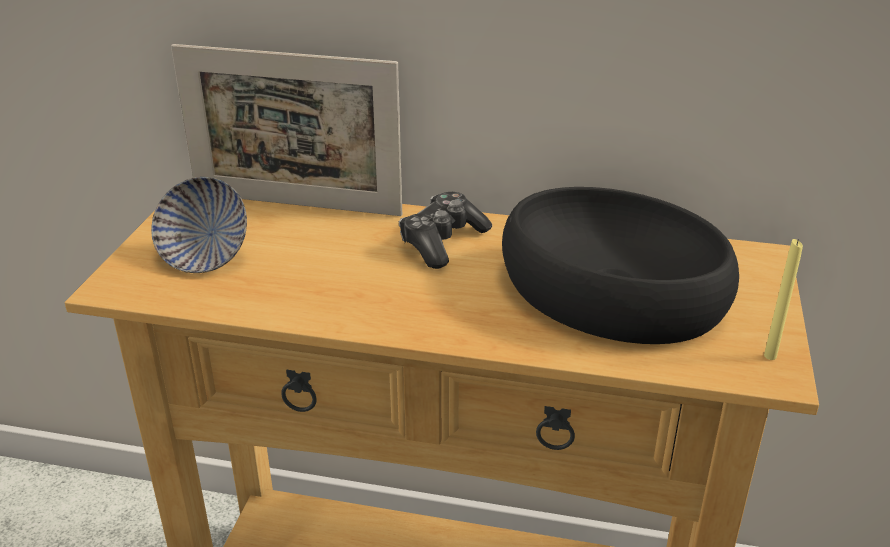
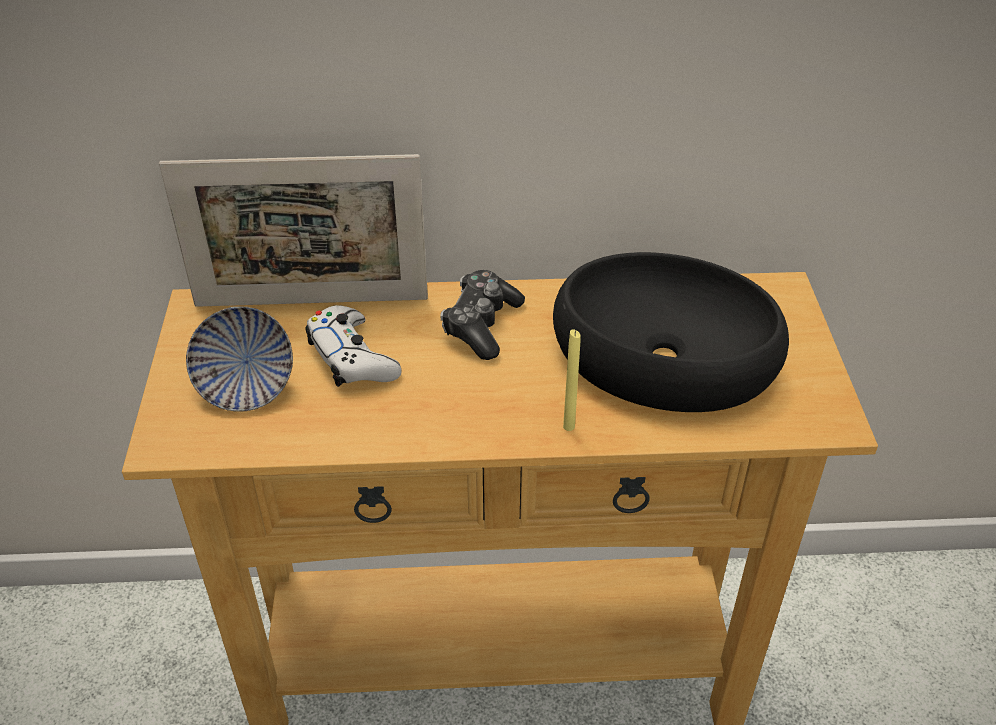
camera: 15 degrees left, 10 degrees up
yellow candle [764,239,803,360] -> yellow candle moved to [563,329,580,431]
none -> white game controller [306,305,401,387]

